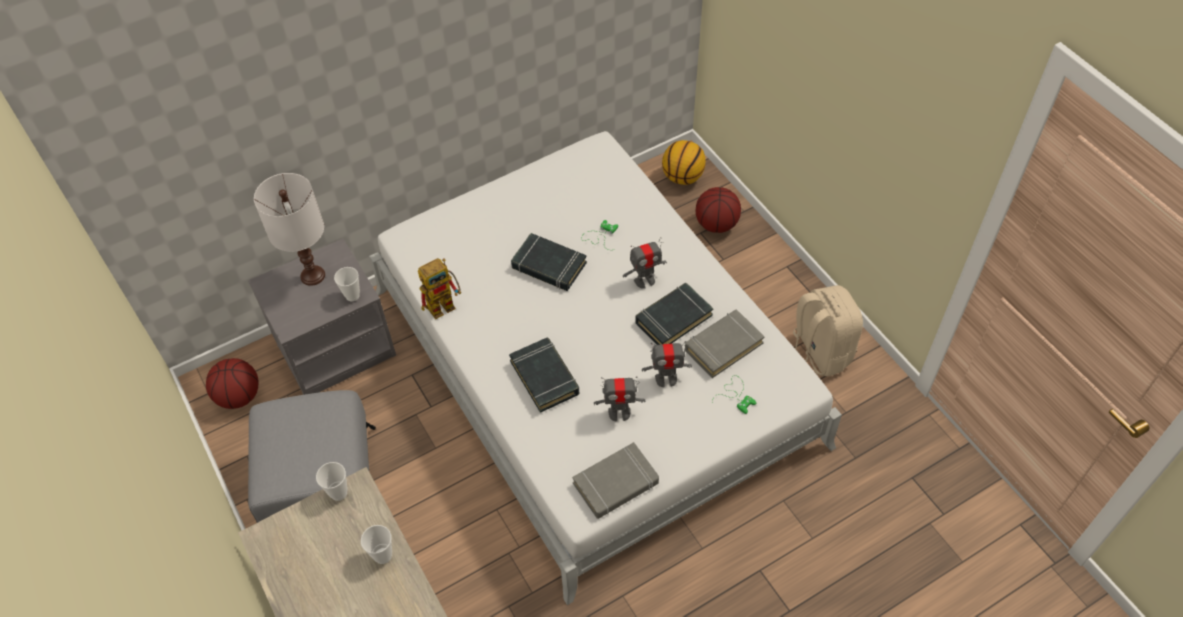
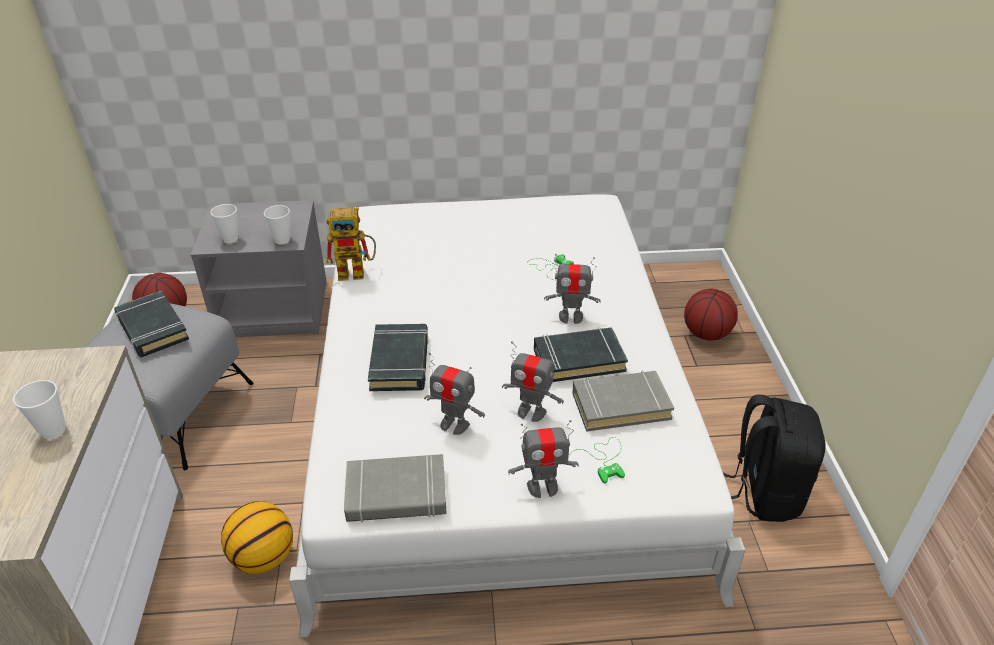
camera: 25 degrees right, 15 degrees down
white table lamp [254,173,325,286] -> none
cup [316,462,348,501] -> cup moved to [210,204,238,243]
black book [511,233,587,291] -> black book moved to [114,291,189,357]
basketball [662,140,706,185] -> basketball moved to [221,501,293,574]
beige backpack [793,285,863,376] -> black backpack [723,395,826,522]
none -> toy robot [508,420,579,498]

